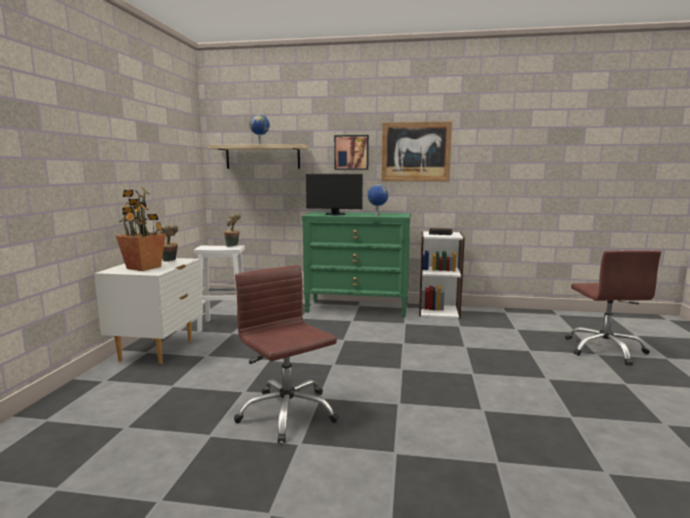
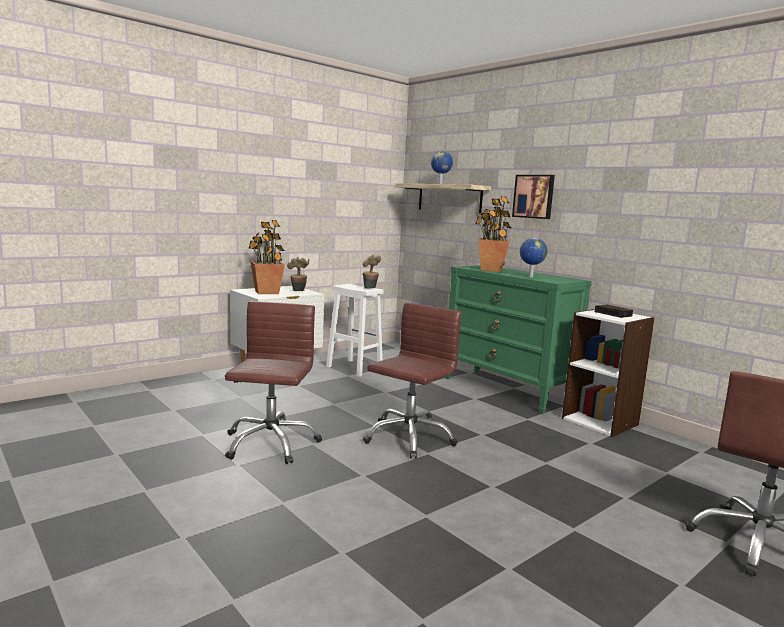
camera: 40 degrees right, 0 degrees up
monitor [306,174,363,215] -> potted plant [475,196,511,272]
picture [381,121,452,182] -> none
none -> brown office chair [363,302,462,459]

